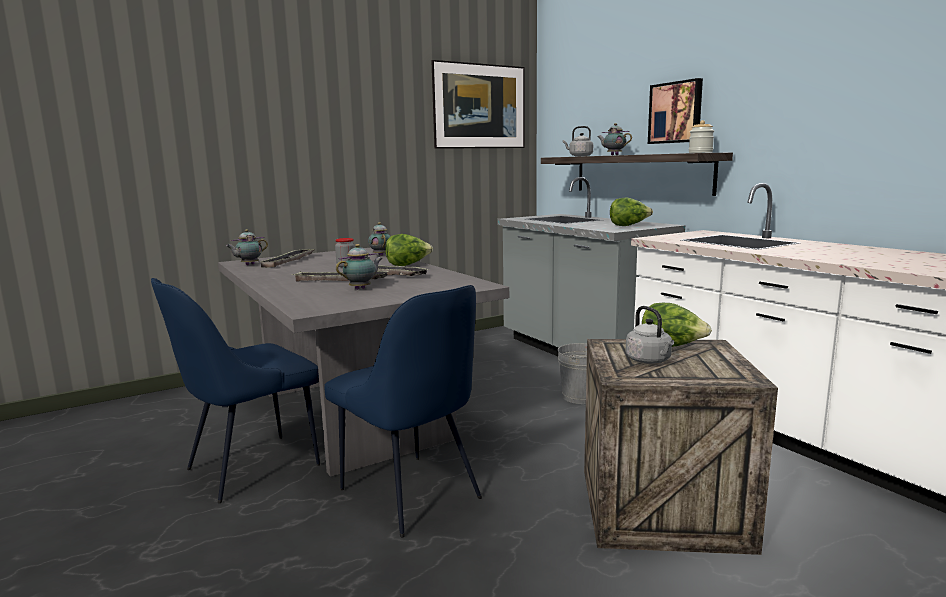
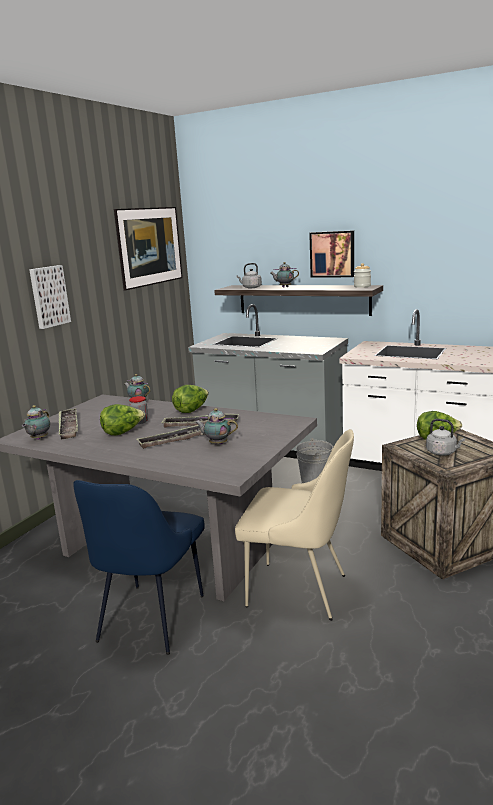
camera: 30 degrees left, 5 degrees up
blue chair [325,285,482,538] -> beige chair [235,429,354,621]
teapot [336,244,382,290] -> teapot turned 90 degrees counterclockwise [195,408,238,444]
lettuce [610,198,653,226] -> lettuce moved to [100,404,145,435]
none -> picture [29,265,71,329]

